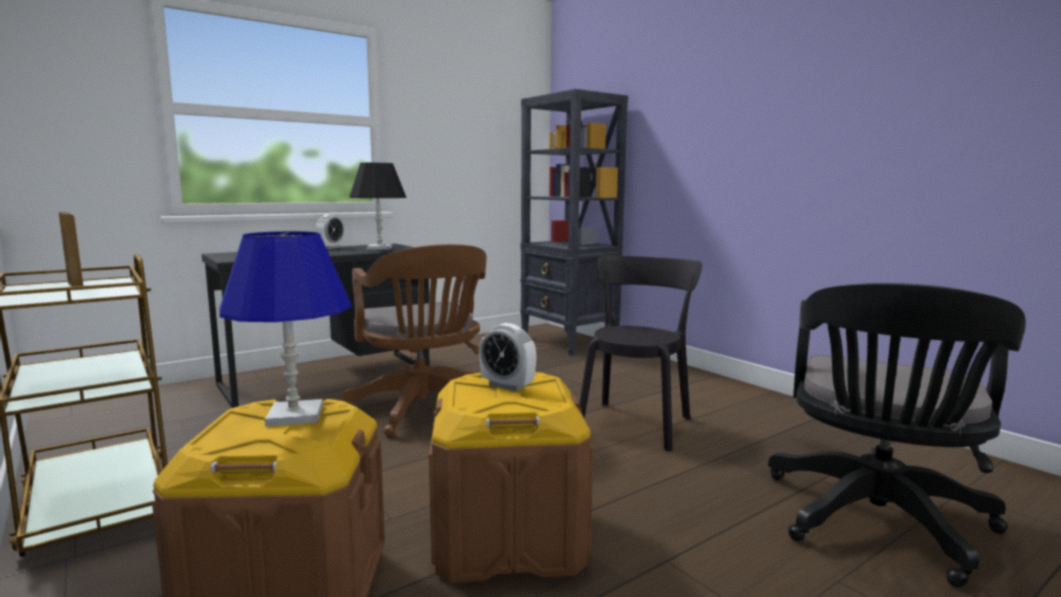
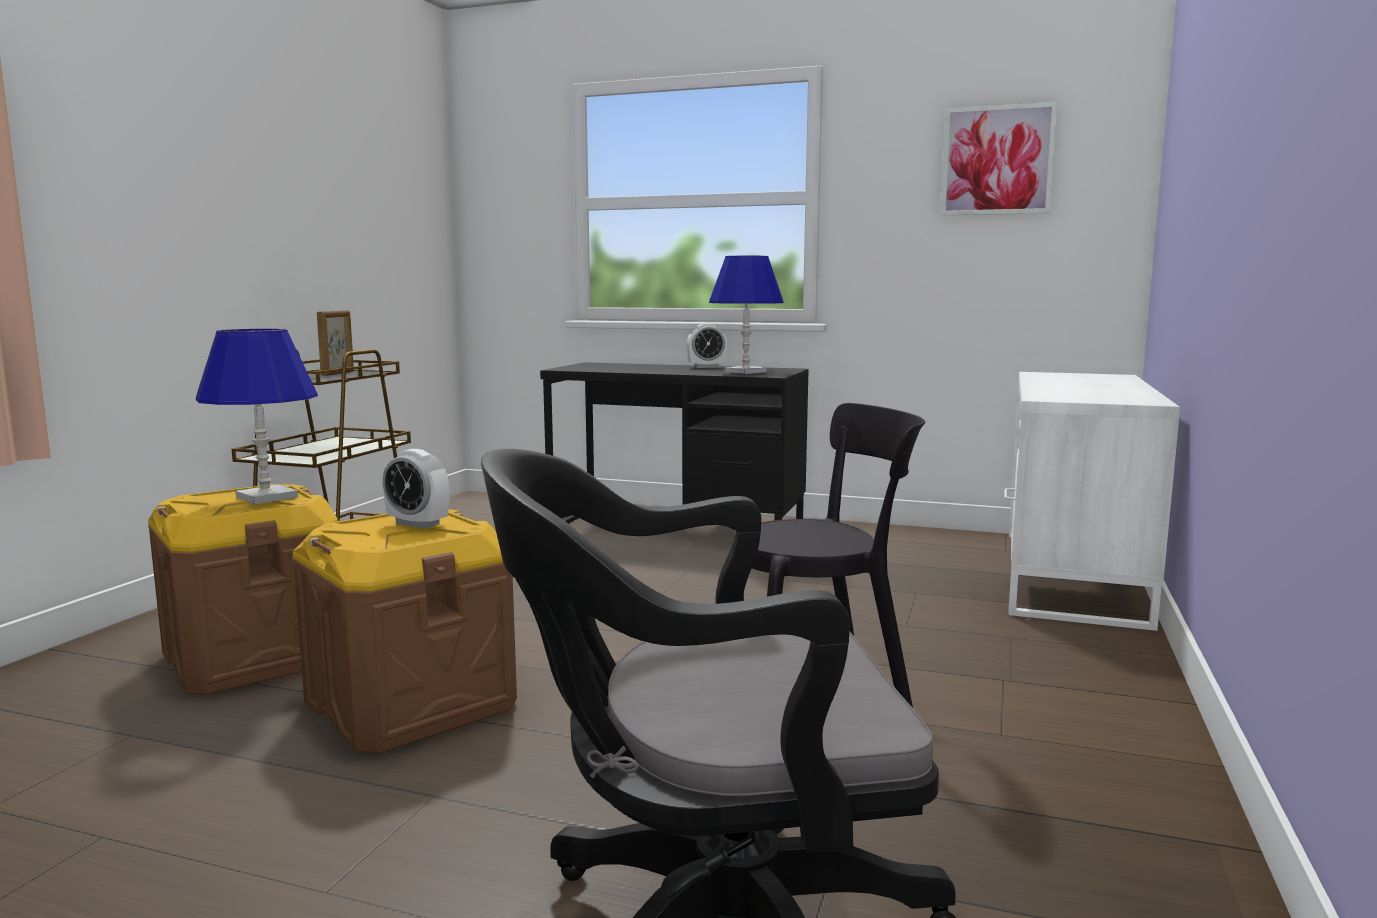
camera: 55 degrees right, 0 degrees up
brown office chair [343,244,487,437] -> none
black table lamp [349,163,406,250] -> blue table lamp [709,256,784,374]
alarm clock [479,323,536,391] -> alarm clock turned 60 degrees counterclockwise [382,449,449,529]
black bookcase [520,89,628,355] -> white desk [1004,372,1180,631]
none -> picture [941,102,1057,216]

